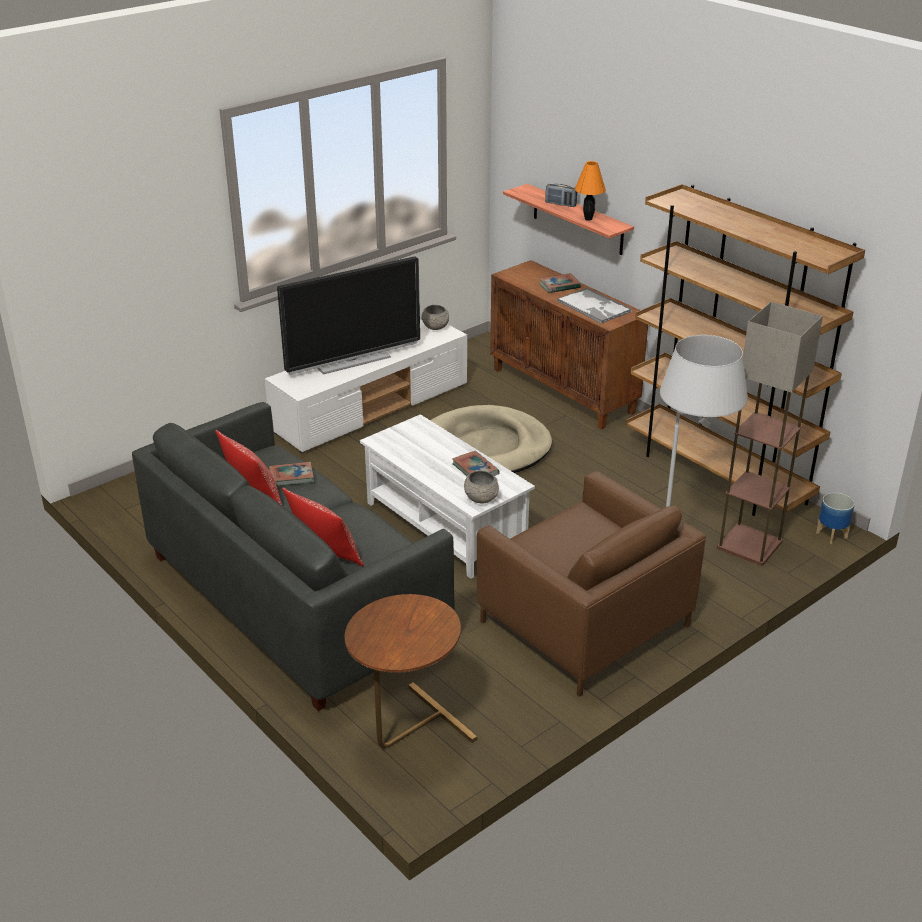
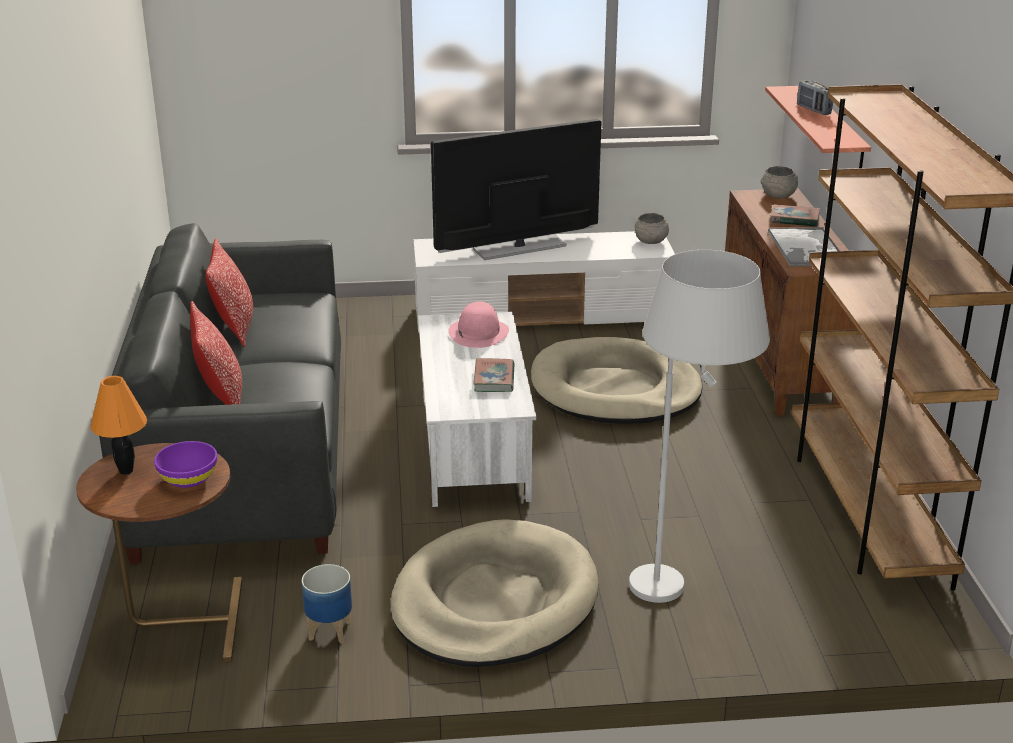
camera: 35 degrees right, 5 degrees down
book [269,462,314,486] -> none
television [277,256,420,375] -> television turned 150 degrees clockwise [431,119,601,260]
grey bowl [464,471,499,504] -> grey bowl moved to [761,166,798,199]
brown armchair [477,471,706,697] -> beige dog bed [390,519,598,667]
orange table lamp [575,161,606,221] -> orange table lamp moved to [90,376,147,475]
floor lamp [717,302,823,566] -> none
planter [816,492,855,544] -> planter moved to [302,564,352,643]
none -> purple bowl [154,441,217,488]
none -> pink hat [448,301,509,348]

